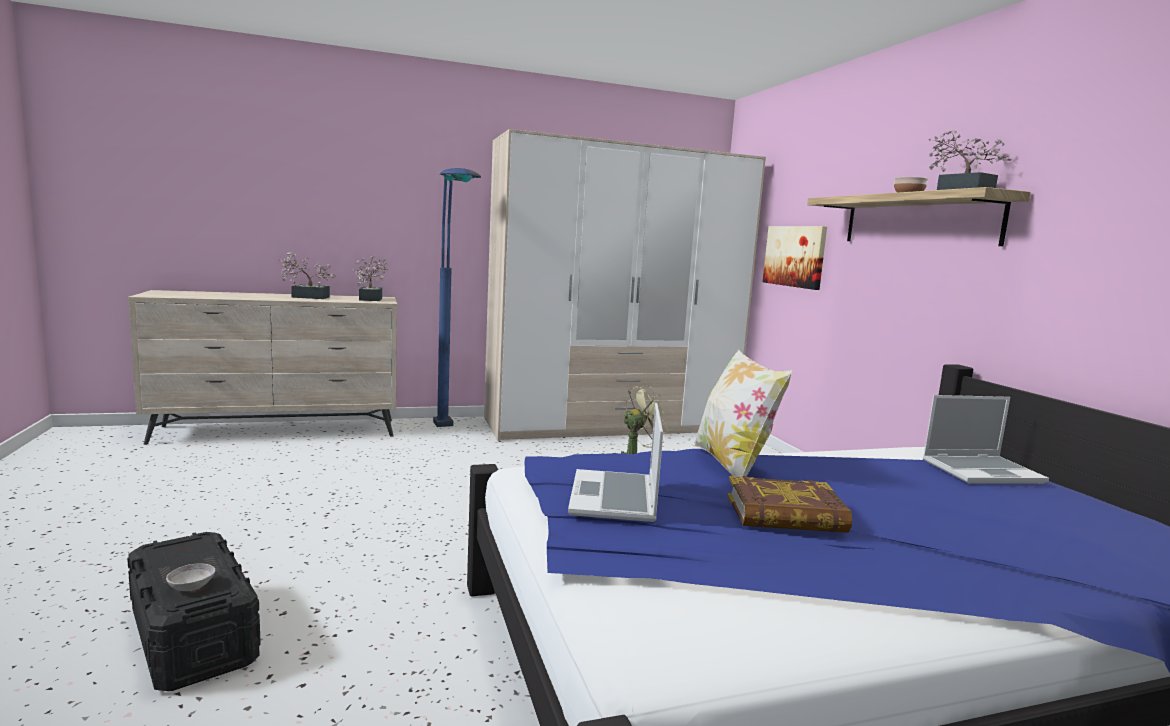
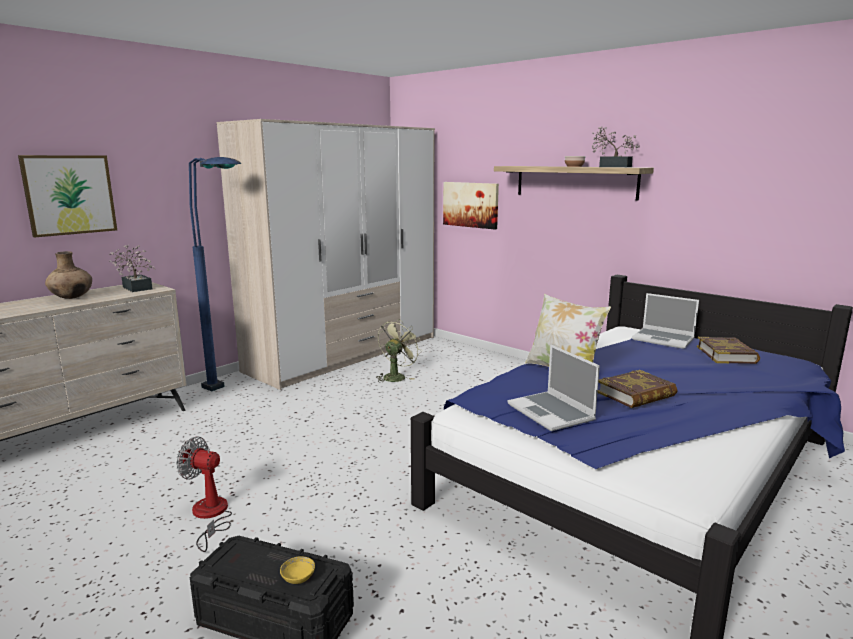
camera: 30 degrees left, 5 degrees up
grey bowl [166,563,215,591] -> yellow bowl [280,556,315,584]
potted plant [279,252,335,299] -> brown vase [45,251,92,299]
laptop [923,395,1049,484] -> laptop turned 75 degrees clockwise [632,293,699,349]
none -> picture [18,155,117,238]
none -> fan [176,437,232,552]
none -> book [697,337,760,364]

